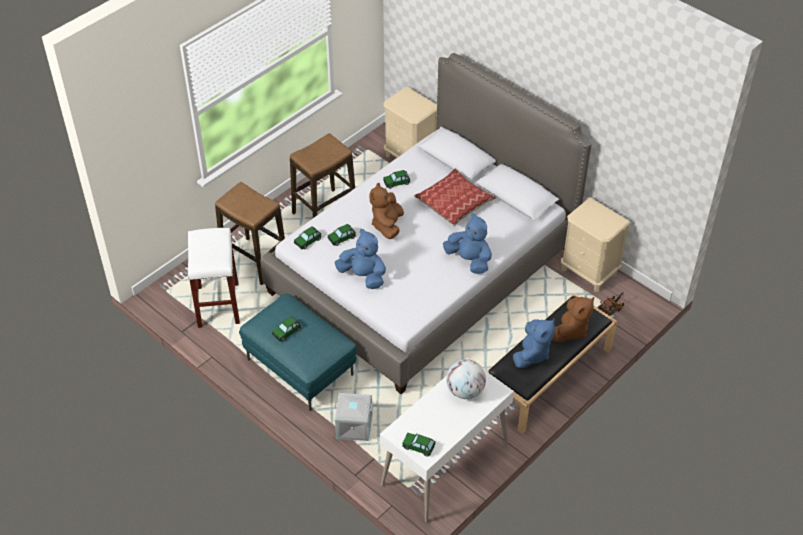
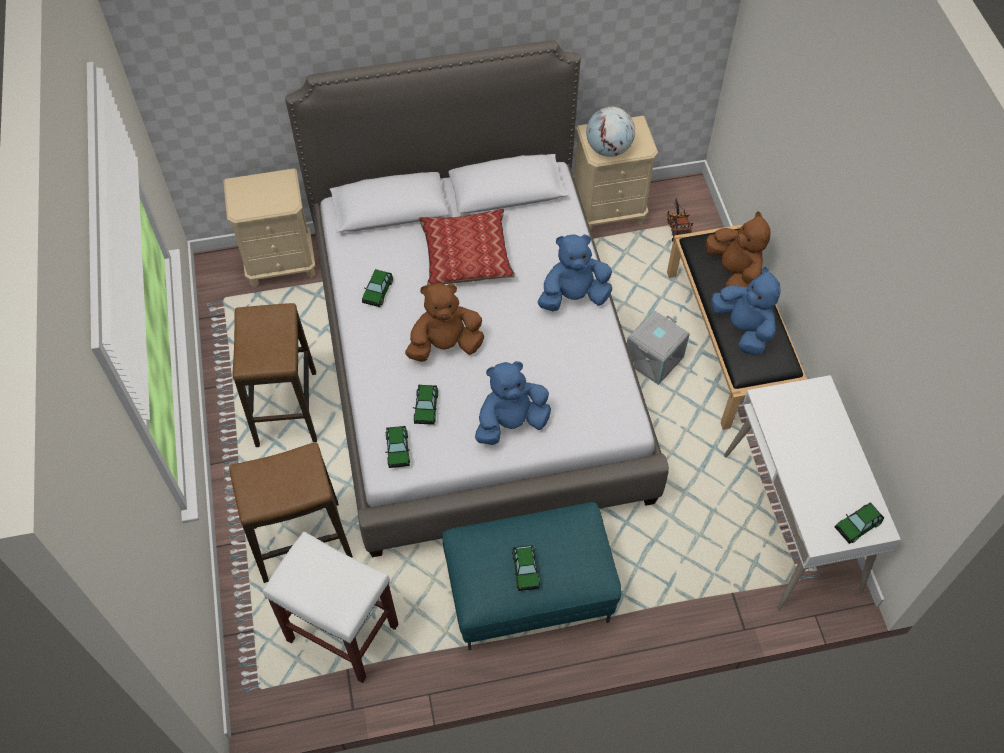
camera: 55 degrees left, 10 degrees up
grey storage box [334,393,373,441] -> grey storage box moved to [627,310,690,385]
brown plush toy [369,182,404,239] -> brown plush toy turned 120 degrees clockwise [405,283,484,362]
globe [446,359,486,399] -> globe moved to [586,107,635,157]

